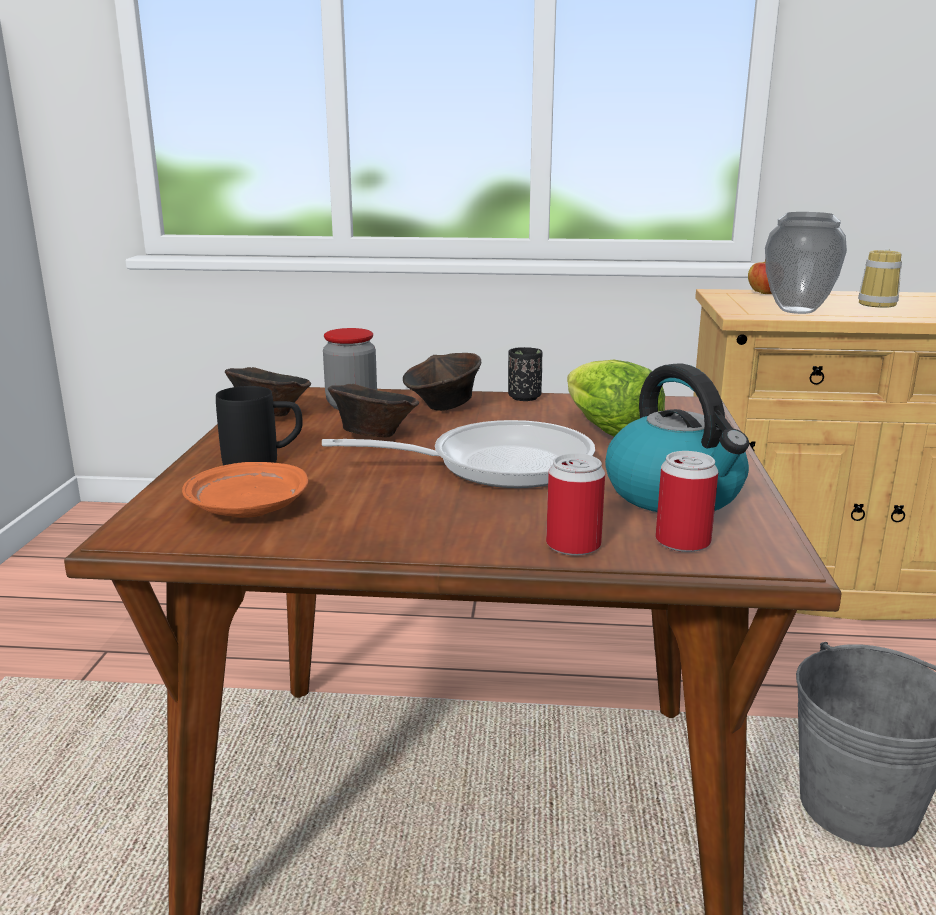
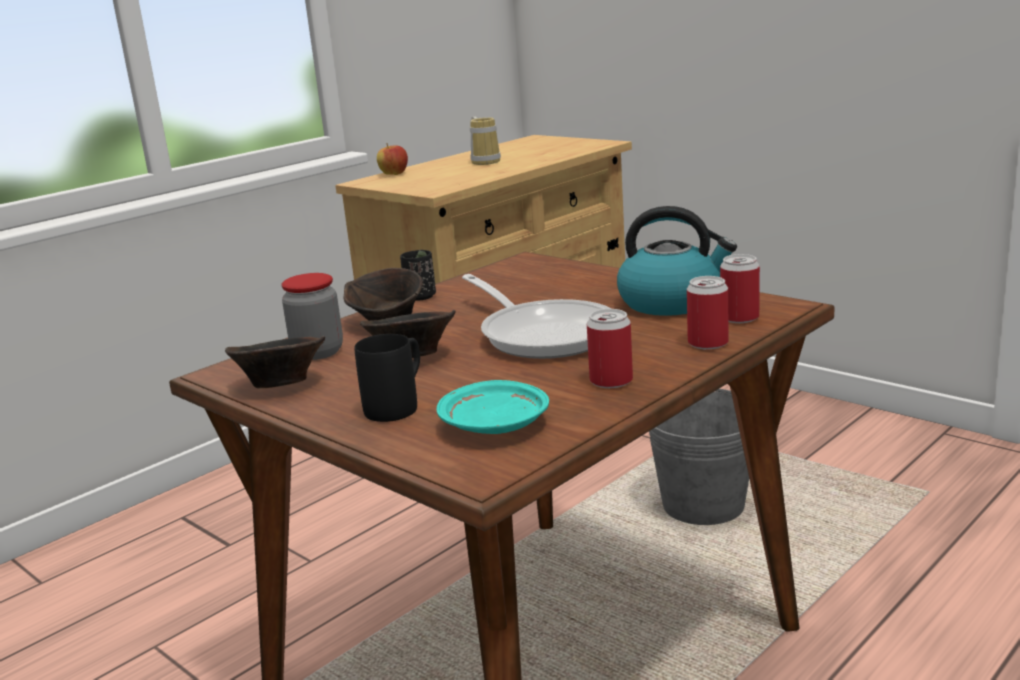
camera: 50 degrees left, 0 degrees up
orange plate [182,462,308,518] -> turquoise plate [437,380,549,434]
frying pan [322,420,595,488] -> frying pan turned 120 degrees clockwise [462,274,612,359]
lettuce [567,360,665,437] -> none
vase [765,212,847,314] -> none
none -> can [587,309,633,388]

